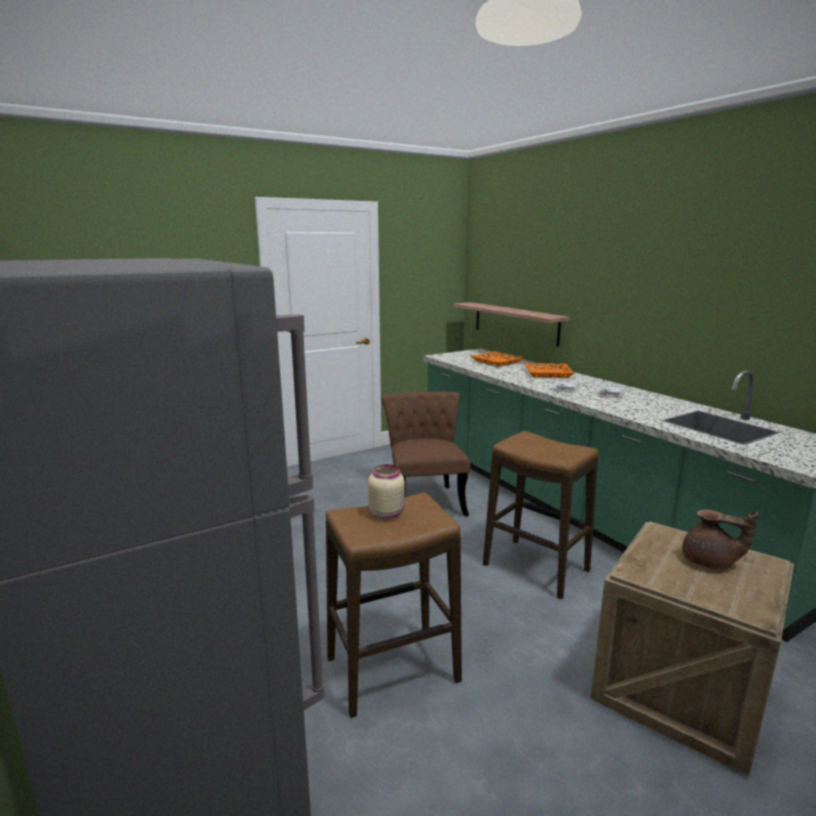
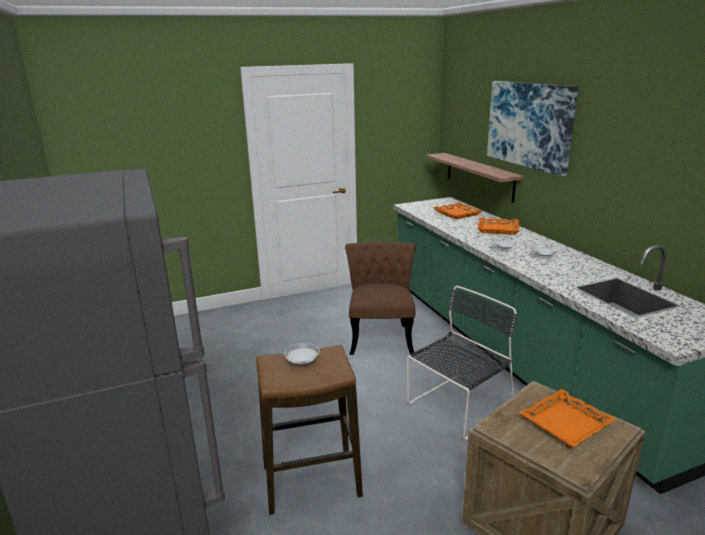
camera: 10 degrees right, 5 degrees up
beige jar [368,464,405,519] -> white plate [284,343,320,364]
stool [483,431,598,599] -> black chair [407,286,517,440]
brown teapot [682,510,758,569] -> orange tray [519,389,617,447]
none -> picture [487,81,578,176]

